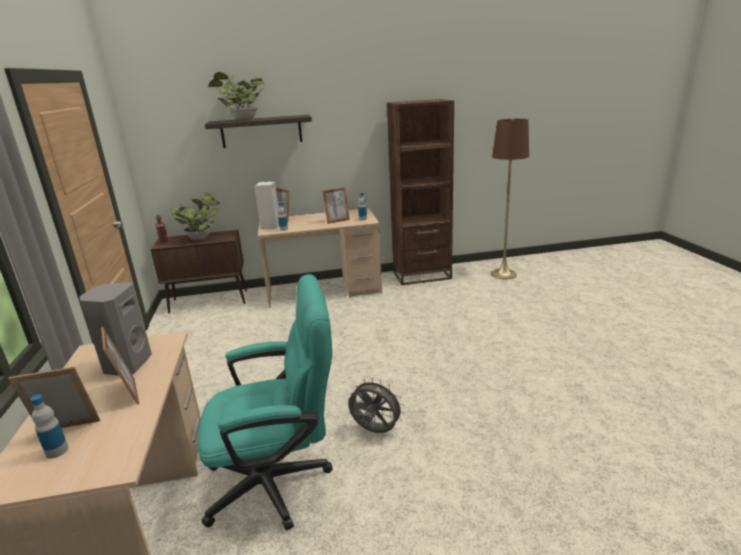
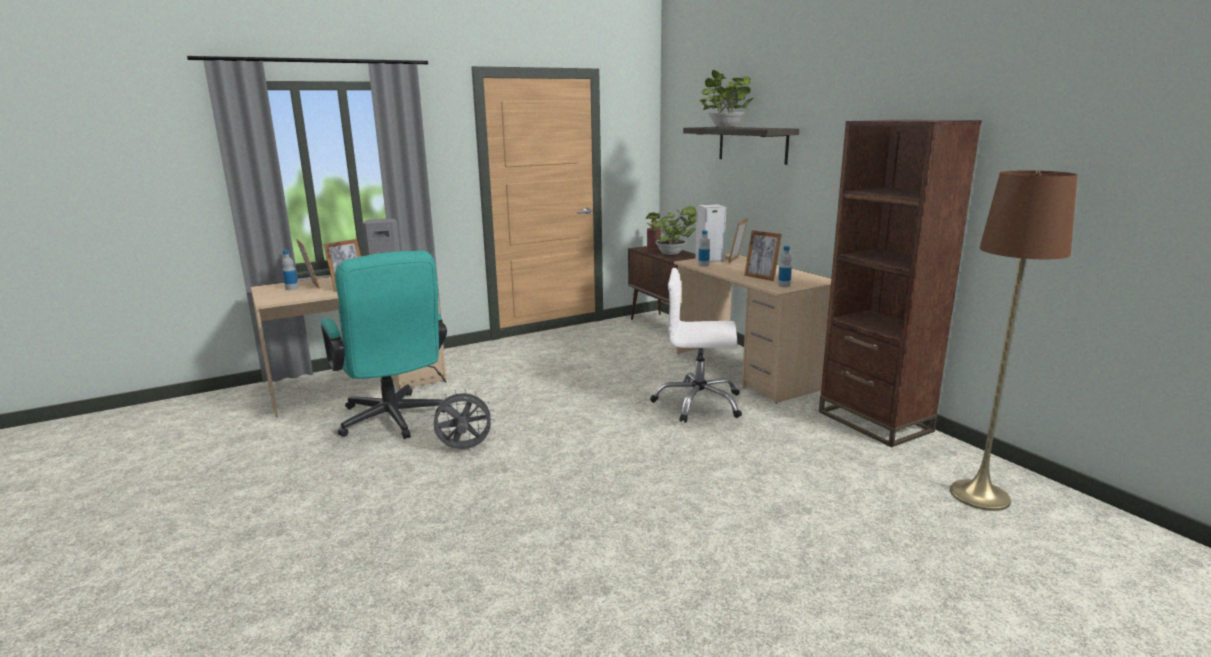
camera: 70 degrees right, 5 degrees down
grey fan [348,378,405,433] -> grey fan turned 105 degrees counterclockwise [430,389,495,449]
none -> white office chair [650,268,742,423]

